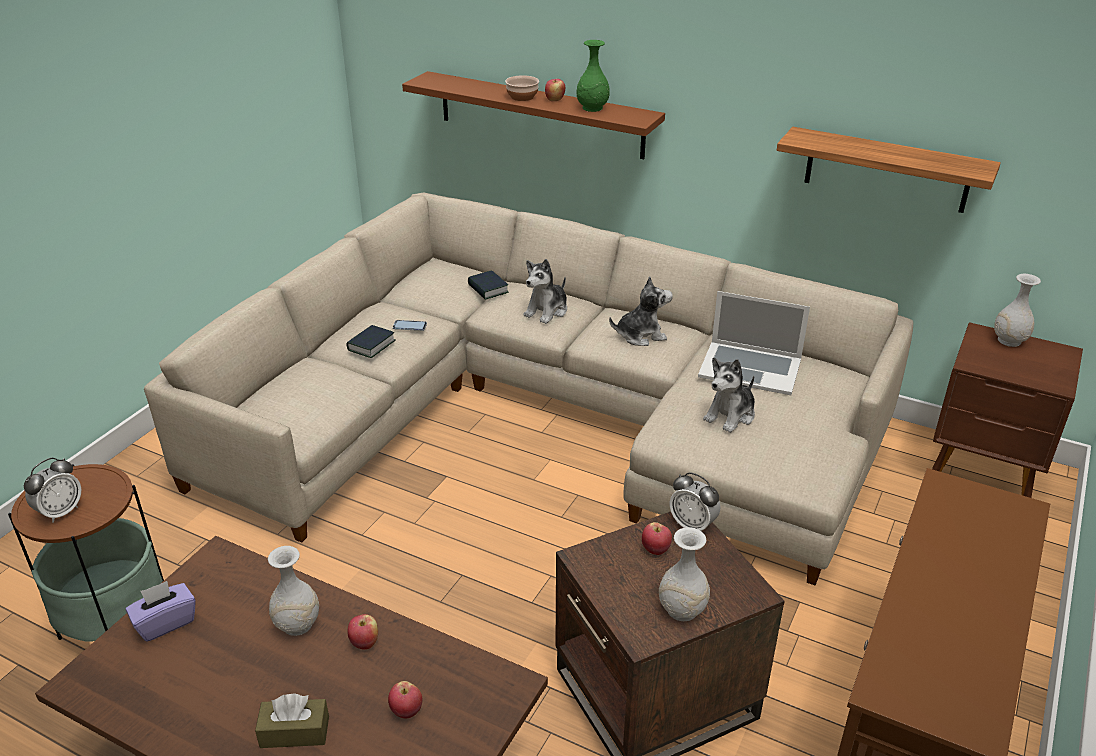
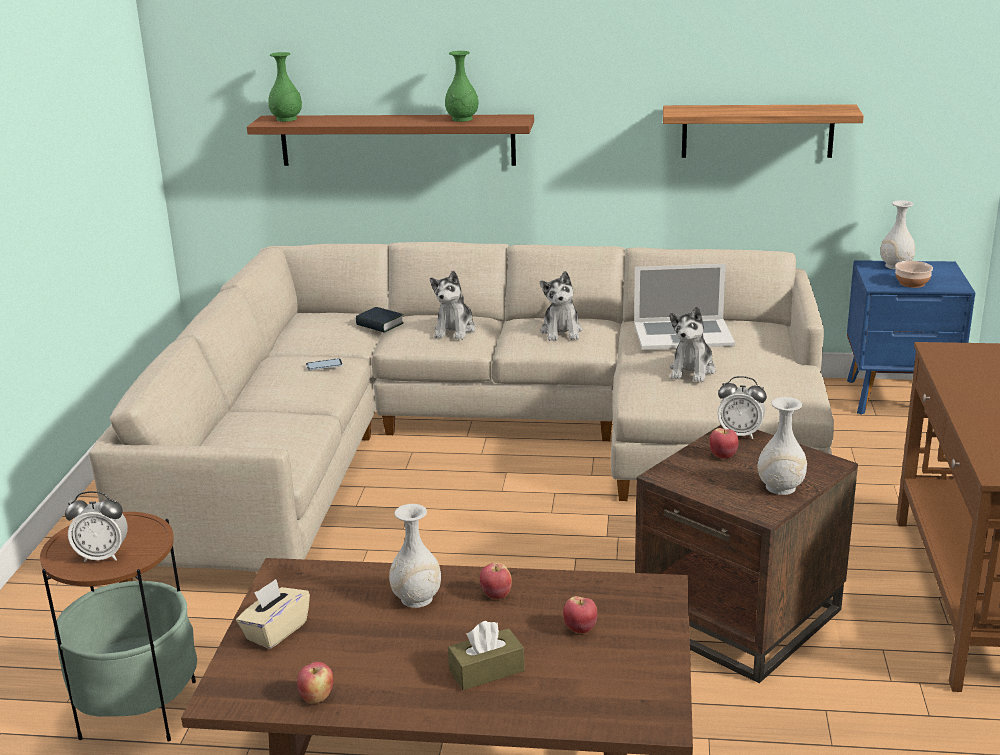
camera: 20 degrees left, 10 degrees down
alarm clock [24,458,81,523] -> alarm clock turned 75 degrees clockwise [65,491,128,562]
purple tissue box [126,581,196,642] -> beige tissue box [236,579,310,649]
book [347,325,396,358] -> none
bowl [505,75,539,101] -> bowl moved to [895,261,933,288]
apple [545,79,565,101] -> apple moved to [297,662,333,704]
plush toy [609,277,673,346] -> plush toy turned 120 degrees clockwise [540,271,582,341]
brown nightstand [932,322,1083,498] -> blue nightstand [847,260,975,415]
none -> green vase [268,52,302,122]

